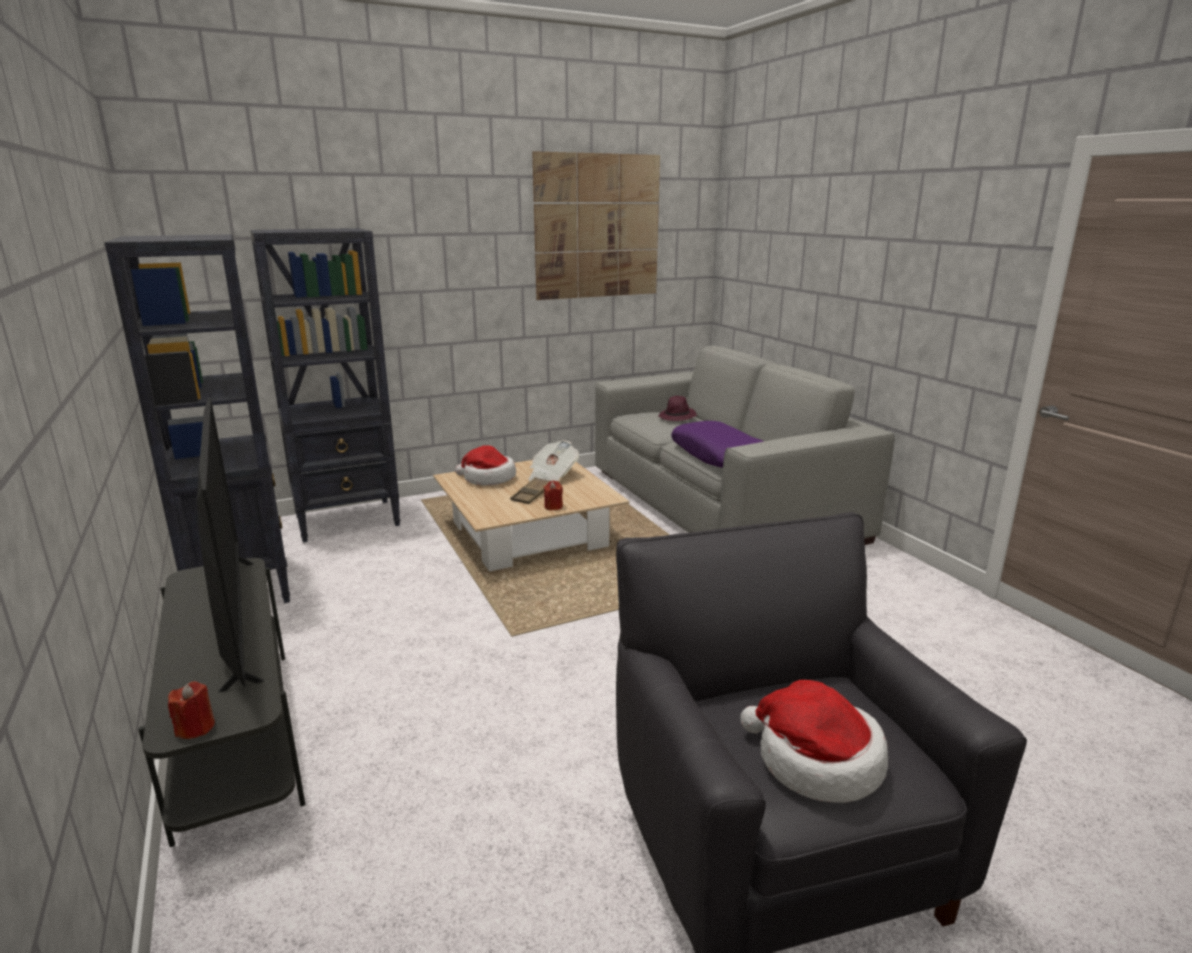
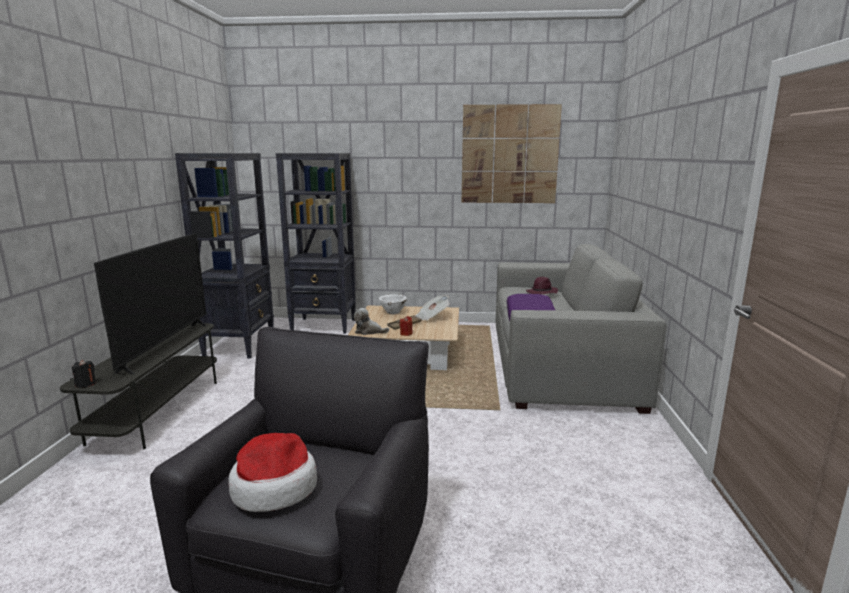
camera: 30 degrees right, 5 degrees down
red candle [168,682,215,739] -> black candle [72,360,96,388]
hat [455,445,516,486] -> white bowl [379,295,407,314]
none -> plush toy [353,308,389,335]

